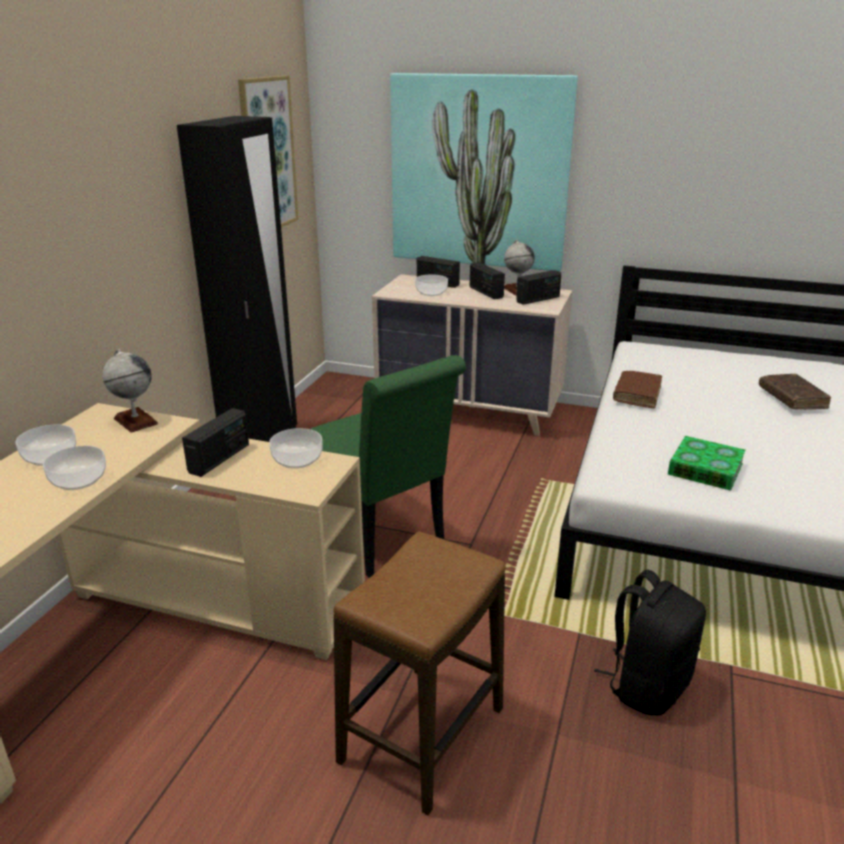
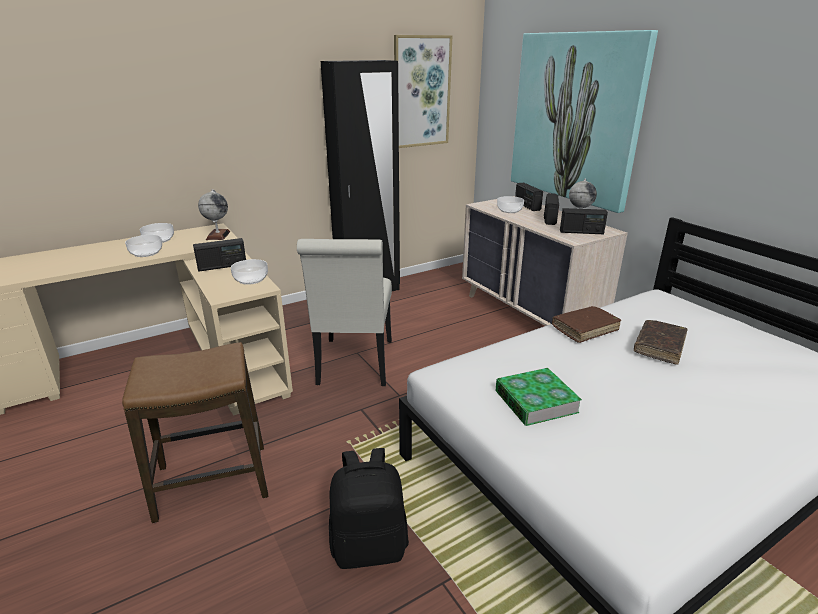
camera: 40 degrees right, 0 degrees up
green chair [311,355,466,578] -> white chair [297,239,392,386]
brown book [759,374,831,410] -> brown book moved to [634,320,688,365]

